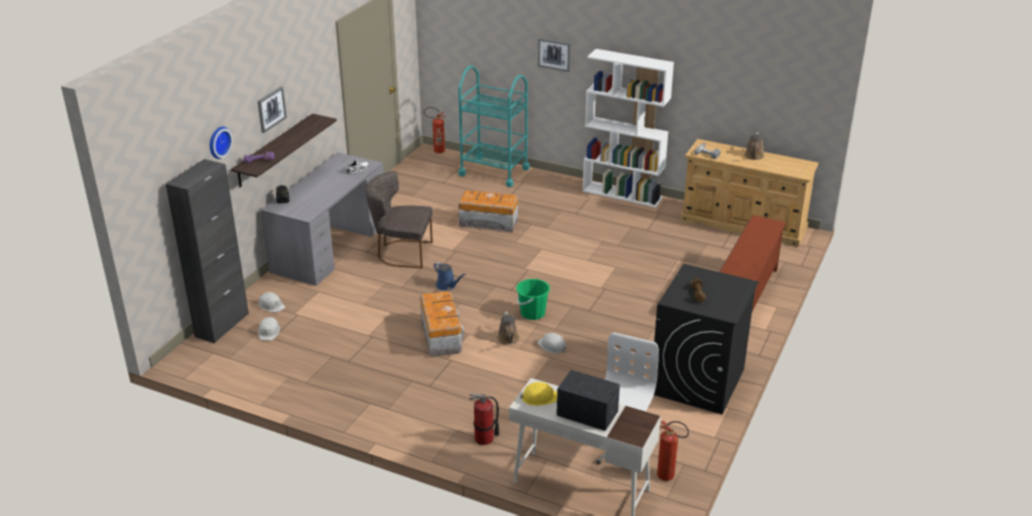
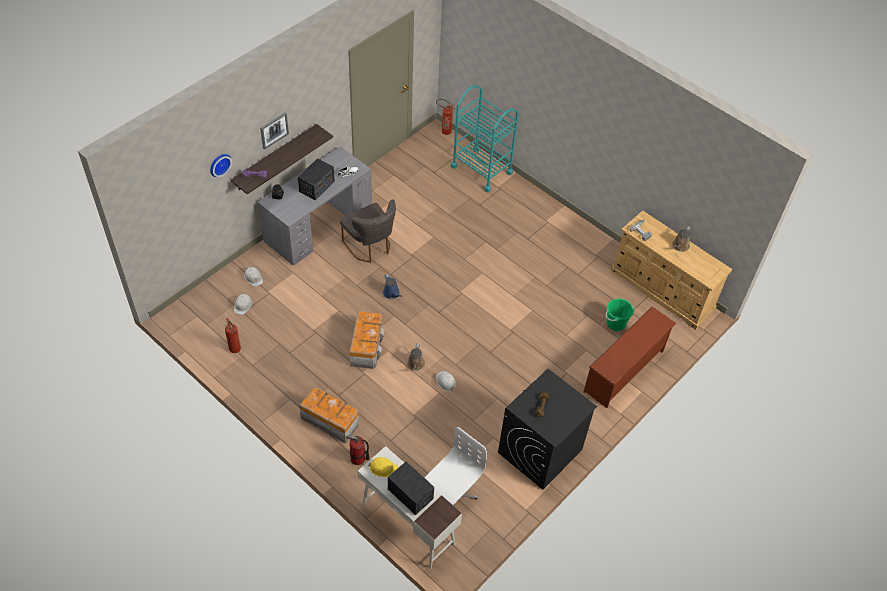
camera: 15 degrees right, 20 degrees up
black cabinet [166,159,249,343] -> none
grey chair [366,171,433,268] -> grey chair turned 150 degrees counterclockwise [339,200,396,263]
storage box [458,190,518,232] -> storage box moved to [299,387,359,443]
green bucket [516,279,550,320] -> green bucket moved to [606,298,634,331]
picture [538,38,571,72] -> none
white bookcase [583,49,674,208] -> none
fire extinguisher [657,420,689,481] -> fire extinguisher moved to [225,318,241,353]
none -> radio [298,158,335,200]

